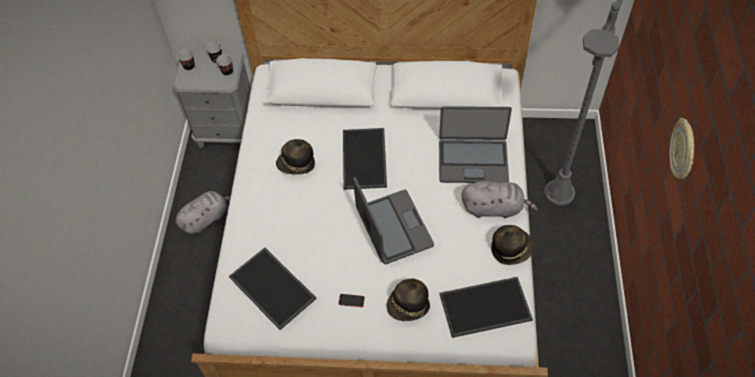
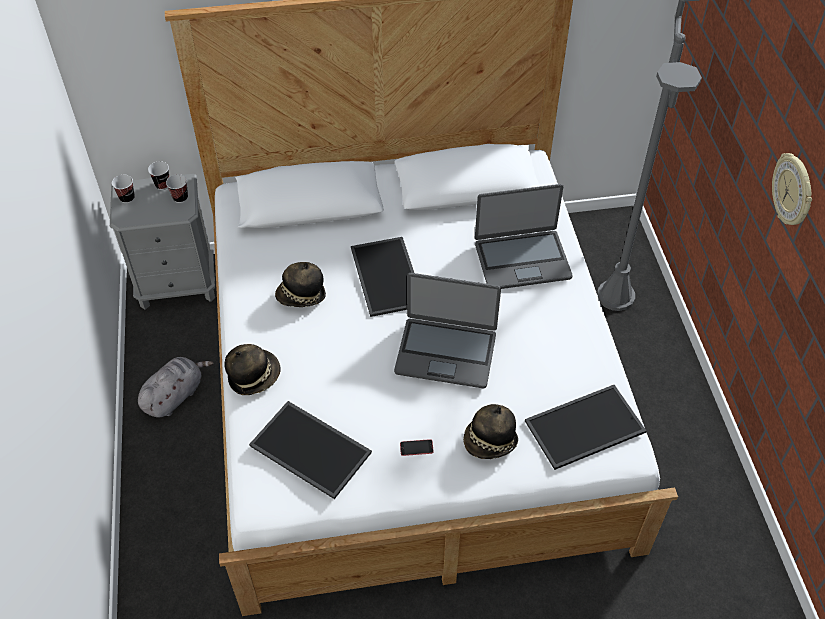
camera: 15 degrees left, 5 degrees down
laptop [353,177,434,264] -> laptop turned 135 degrees clockwise [394,273,501,388]
grey plush toy [462,181,538,218] -> none
hat [491,225,534,265] -> hat moved to [224,344,281,395]

